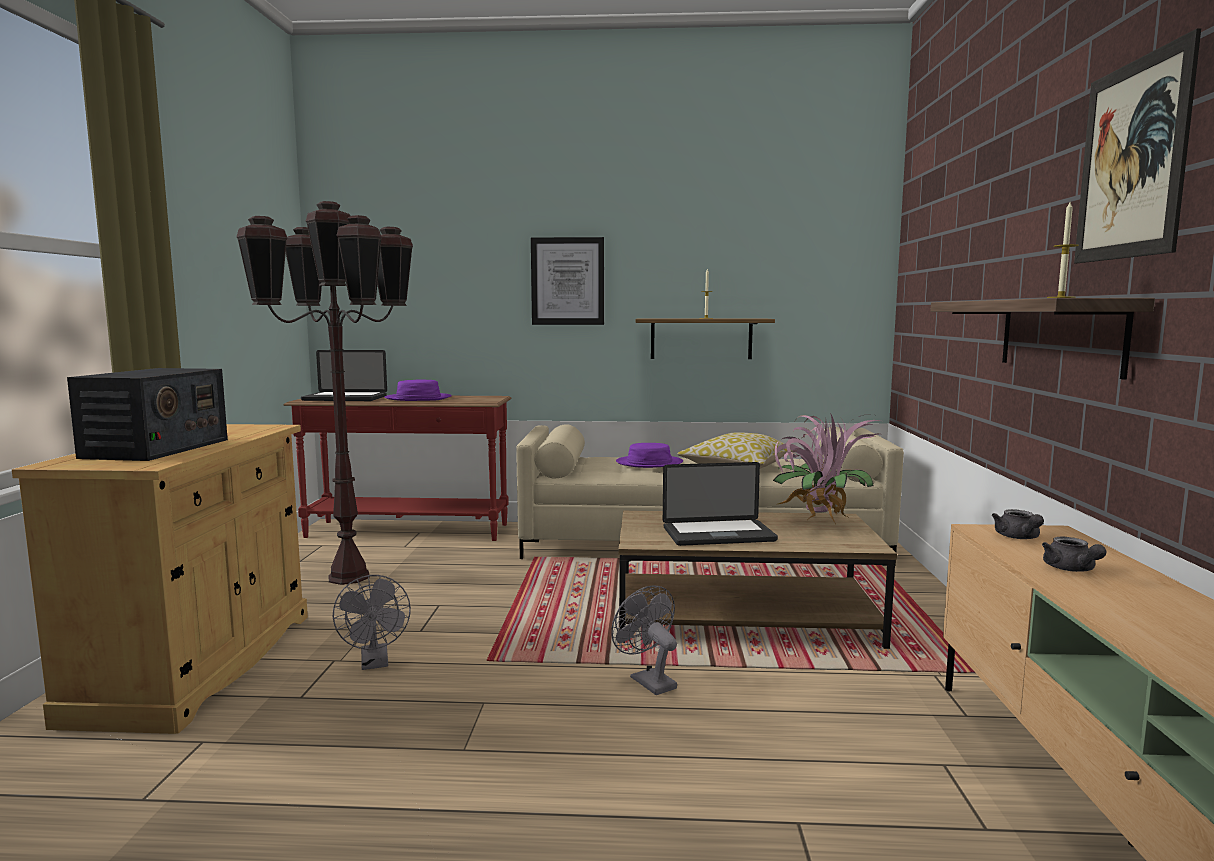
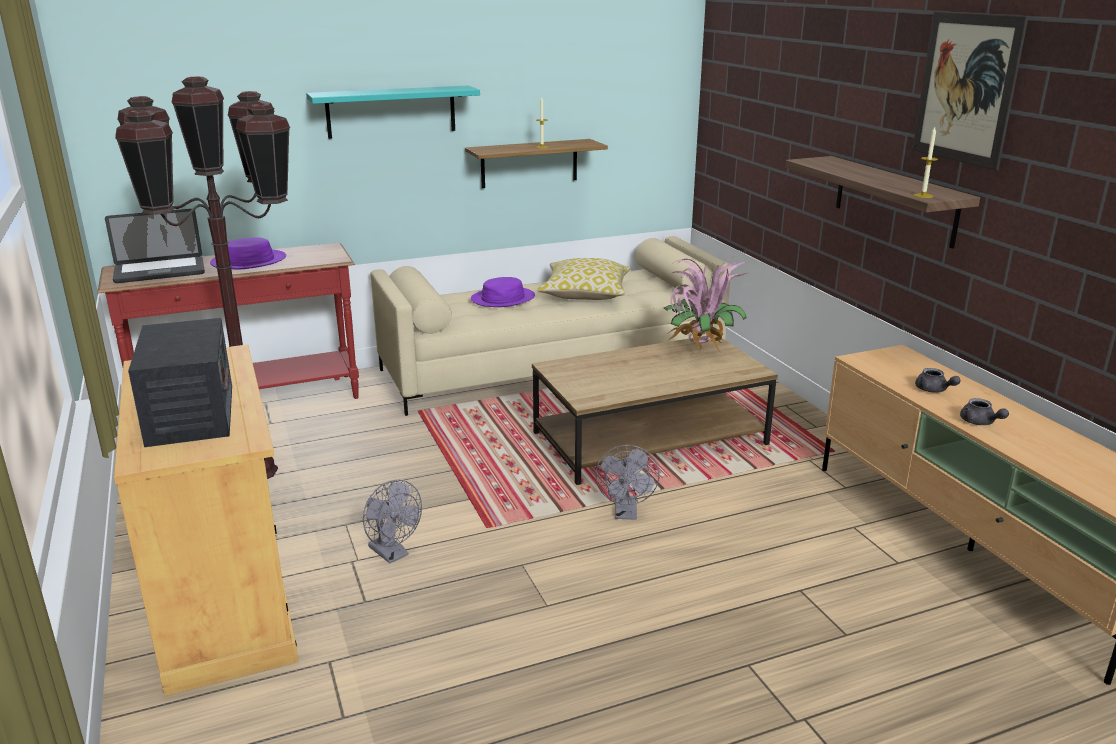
camera: 25 degrees left, 15 degrees up
picture [531,237,604,325] -> turquoise shelf [306,85,480,139]
grey fan [611,585,677,695] -> grey fan turned 120 degrees counterclockwise [595,445,660,520]
laptop [663,462,778,546] -> none
grey teapot [992,509,1044,539] -> grey teapot moved to [960,398,1009,425]

